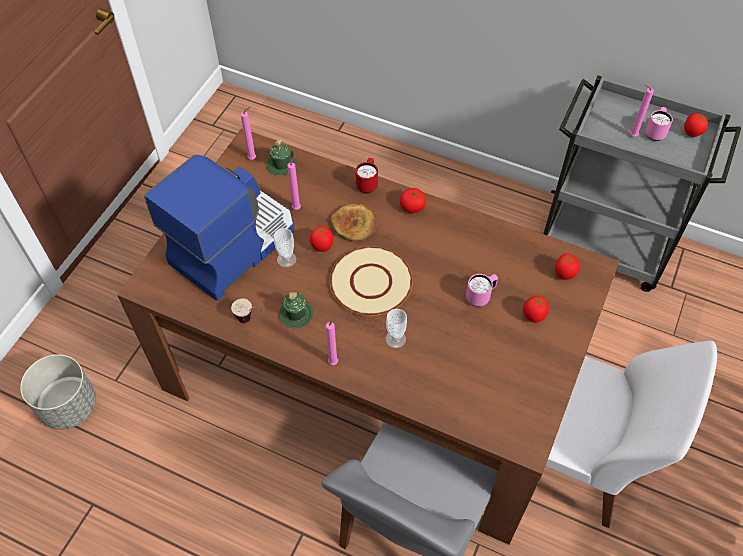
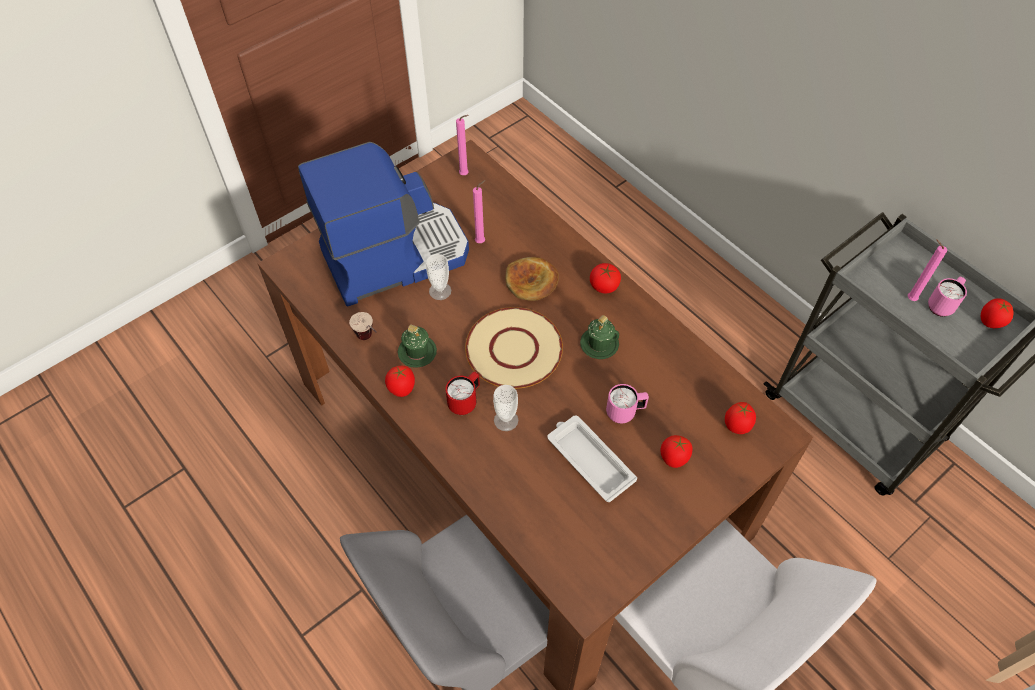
camera: 25 degrees right, 0 degrees up
grey planter [20,354,96,430] -> none
green mug [266,139,297,175] -> green mug moved to [580,315,619,359]
tomato [310,226,333,252] -> tomato moved to [385,366,415,397]
pink candle [326,318,338,365] -> none
red mug [355,158,378,193] -> red mug moved to [445,372,480,415]
none -> white tray [547,415,637,502]

